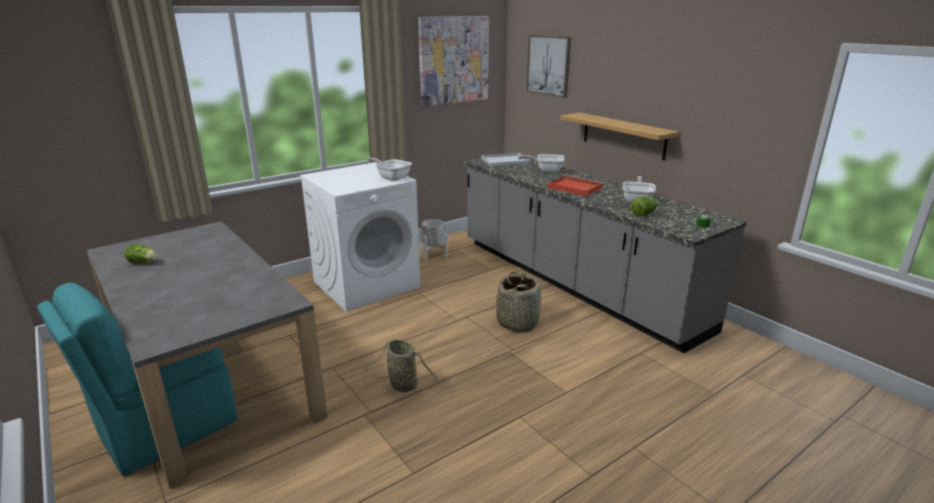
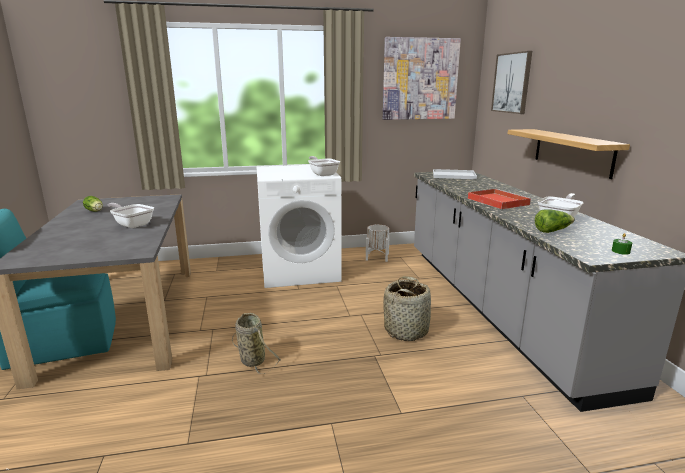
camera: 25 degrees right, 5 degrees down
frying pan [518,154,564,172] -> frying pan moved to [107,203,154,228]

